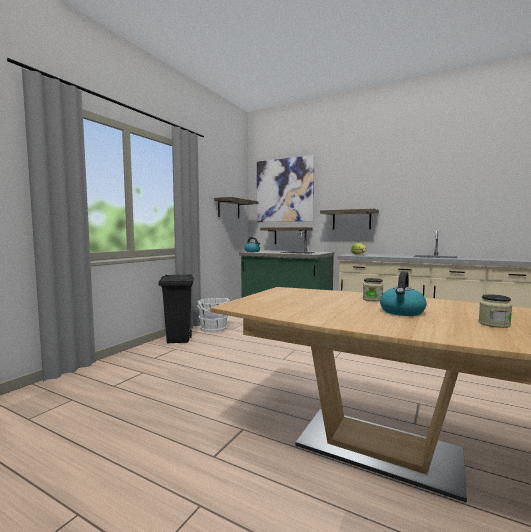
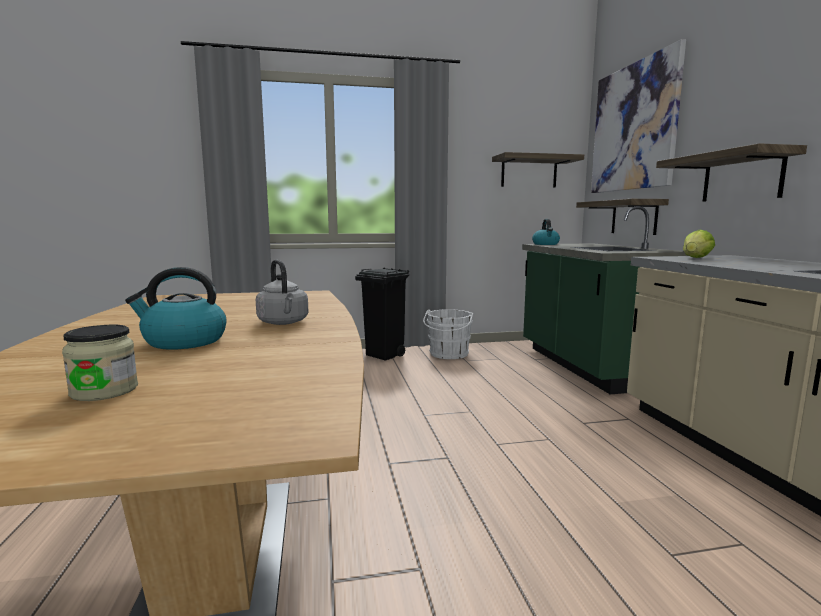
camera: 50 degrees right, 5 degrees up
jar [363,278,383,301] -> grey kettle [256,260,309,325]

